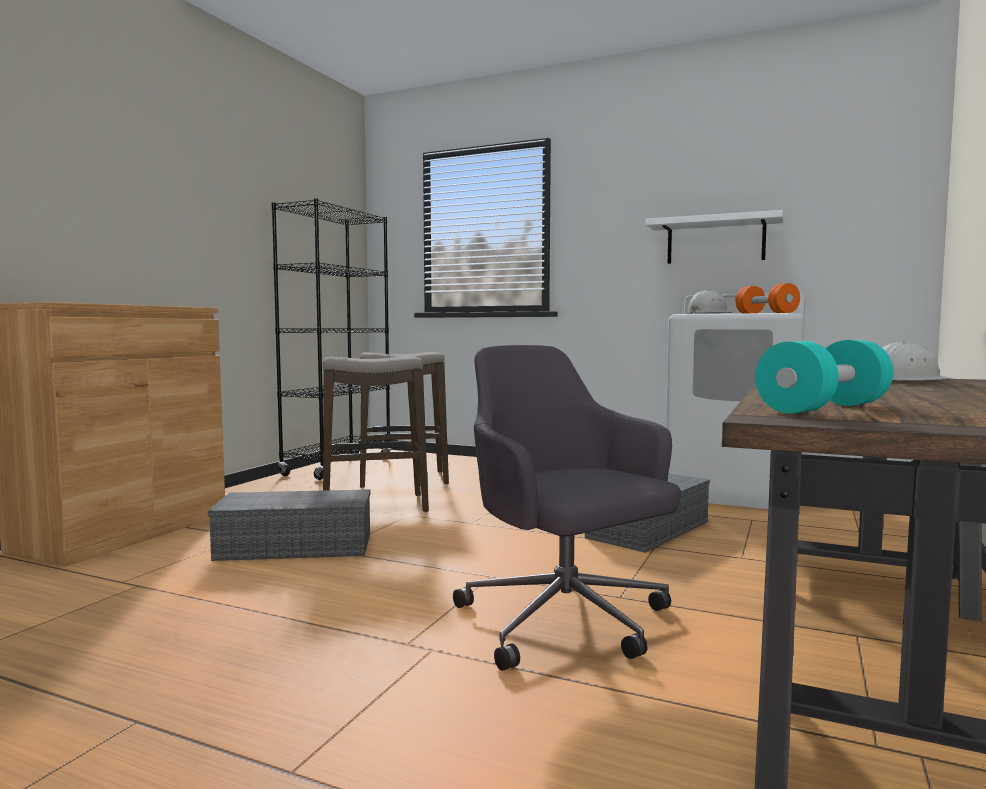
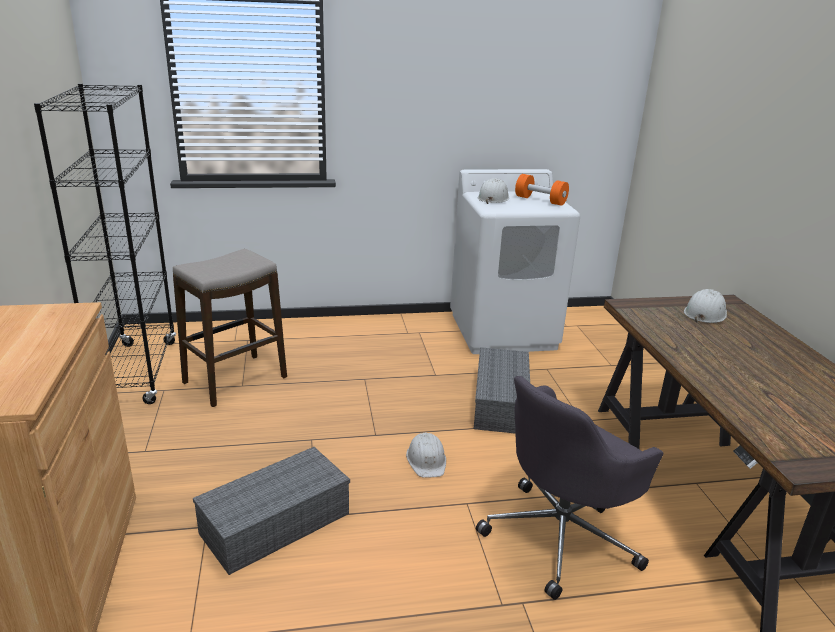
camera: 35 degrees left, 20 degrees up
stool [323,356,429,512] -> none
grey office chair [453,345,681,671] -> grey office chair turned 60 degrees counterclockwise [476,376,664,600]
white shelf [645,210,784,264] -> none
turquoise dumbbell [755,340,893,413] -> none
none -> white hard hat [406,432,446,478]

